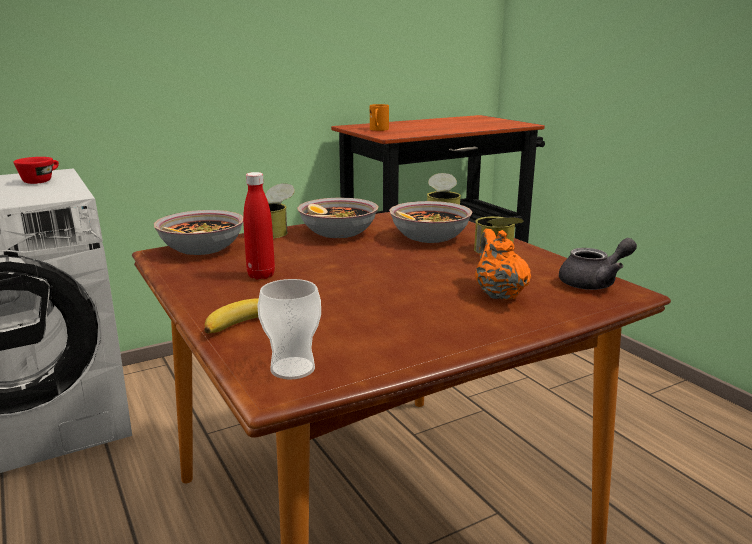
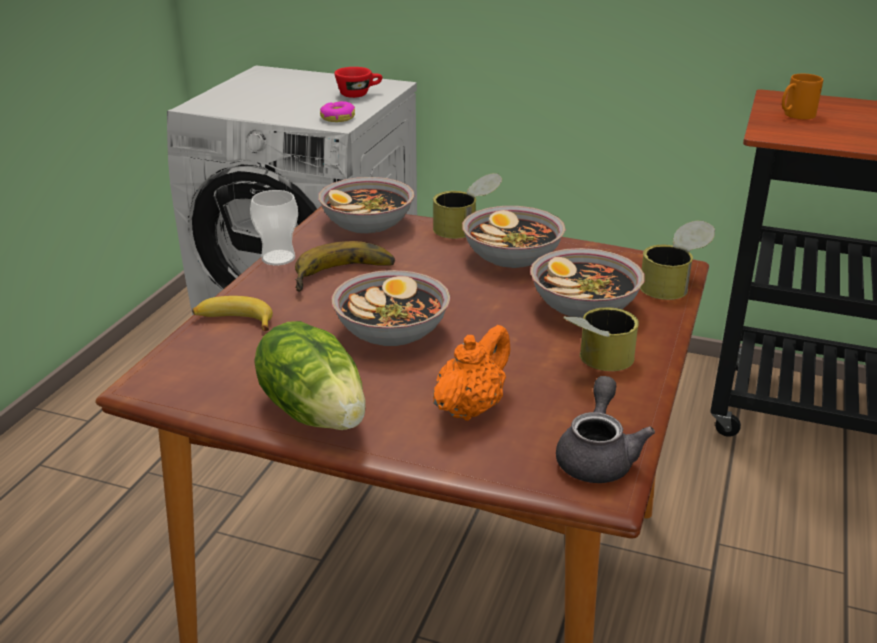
camera: 50 degrees right, 10 degrees up
red bottle [243,172,275,279] -> banana [295,241,395,292]
cup [257,279,321,380] -> cup moved to [250,190,298,265]
grey teapot [559,238,637,290] -> grey teapot turned 105 degrees counterclockwise [556,376,655,483]
none -> lettuce [254,321,366,430]
none -> donut [320,101,355,122]
none -> bowl [331,270,451,346]

